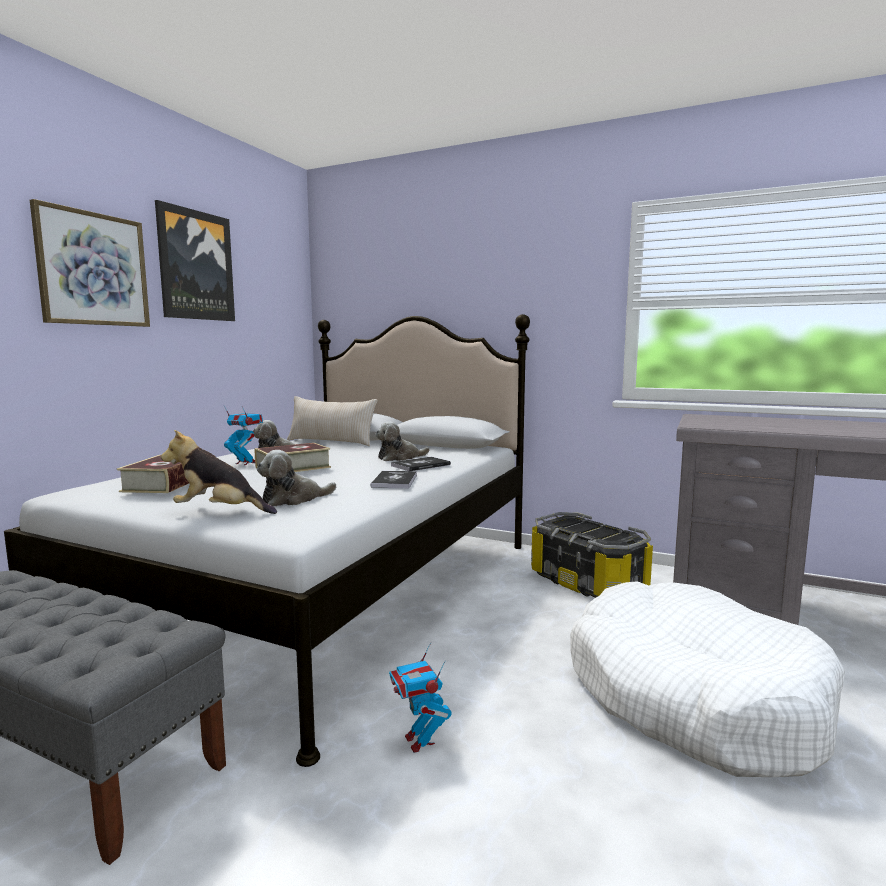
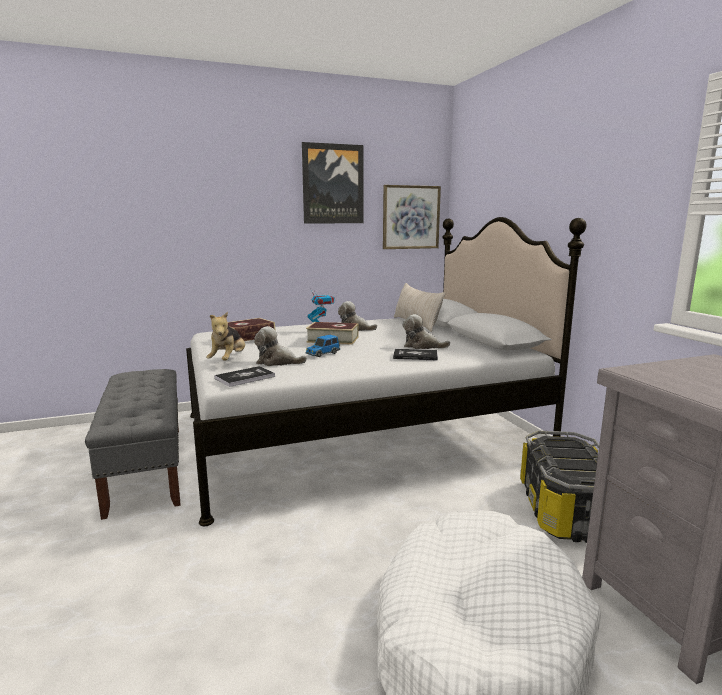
camera: 45 degrees right, 5 degrees up
picture [30,199,150,327] -> picture moved to [383,185,441,249]
plush toy [161,430,277,514] -> plush toy turned 135 degrees counterclockwise [206,312,245,361]
book [371,471,417,489] -> book moved to [215,366,275,387]
toy robot [389,643,451,753] -> none
none -> toy car [305,335,340,357]

